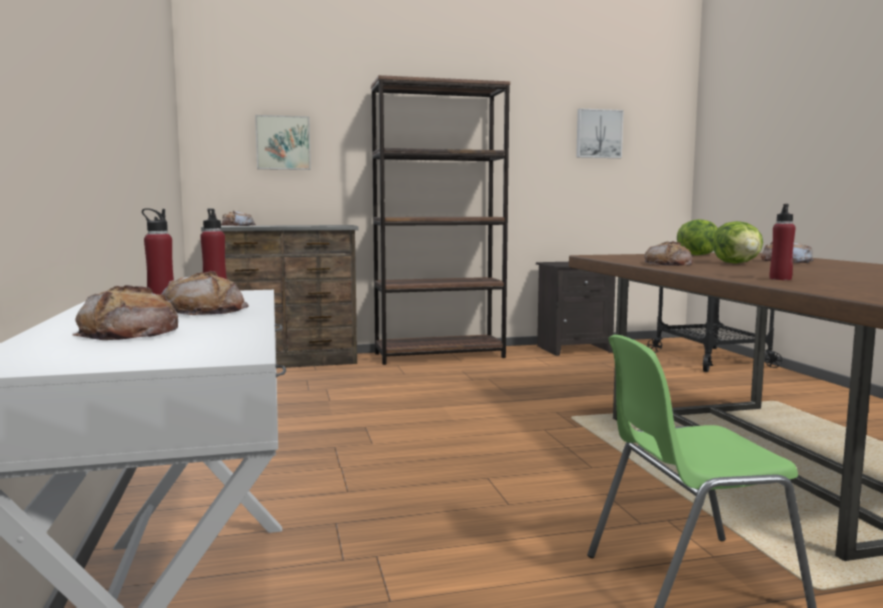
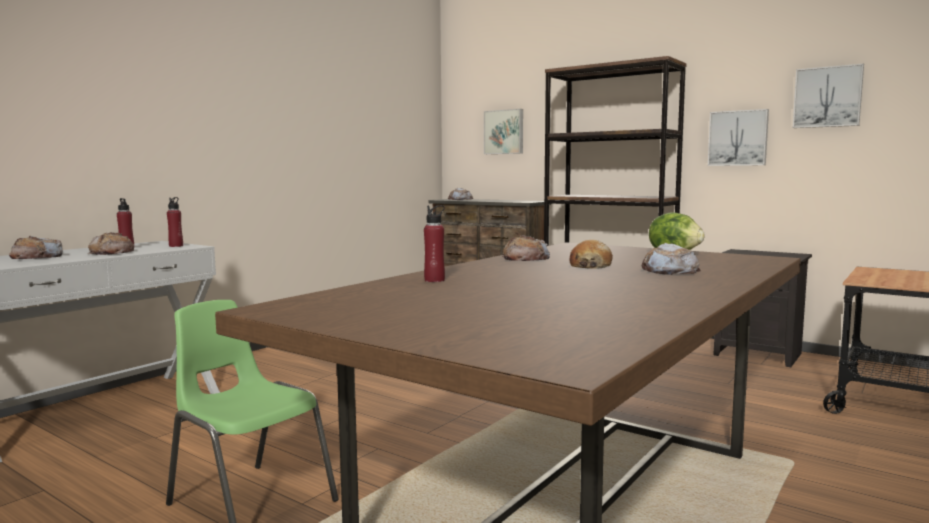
camera: 50 degrees right, 0 degrees up
lettuce [713,221,763,264] -> bread [569,240,613,269]
none -> picture [708,109,769,166]

